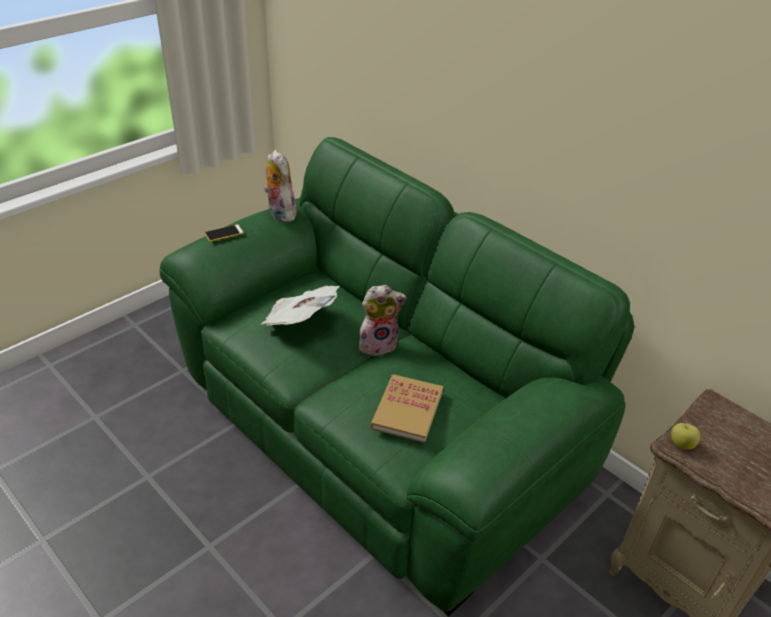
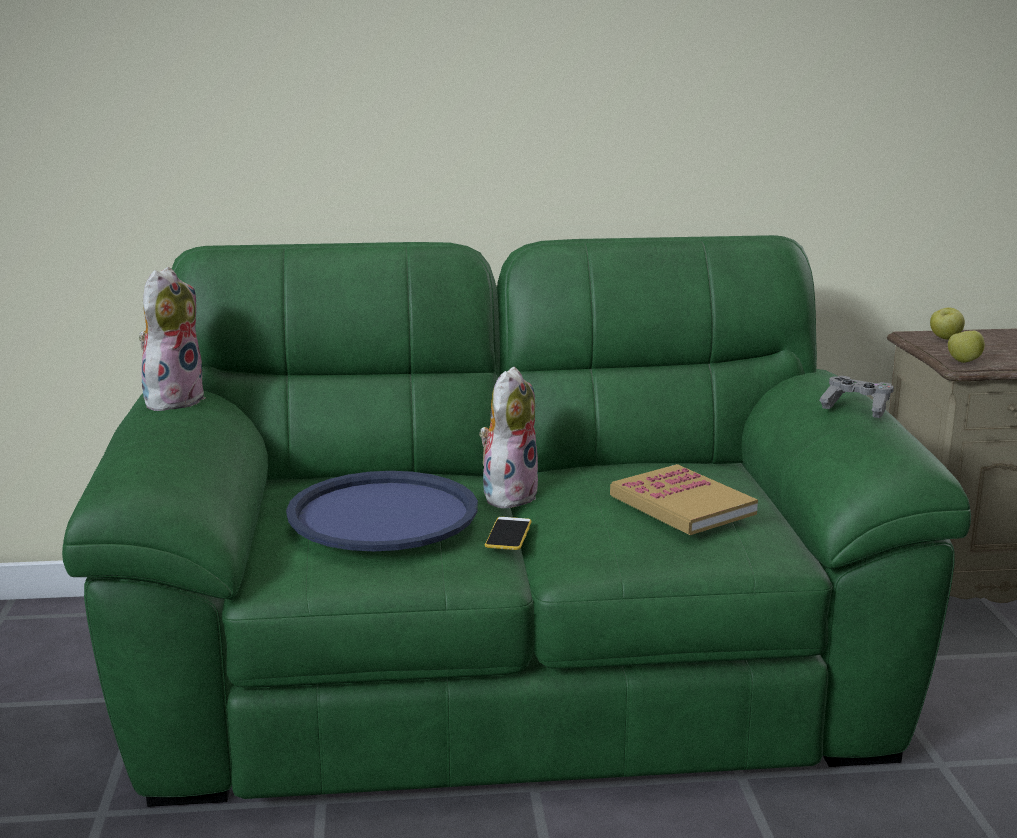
camera: 50 degrees left, 20 degrees down
phone [205,224,244,242] -> phone moved to [485,517,532,550]
newspaper [261,286,340,325] -> blue tray [286,471,478,551]
plush toy [264,150,297,222] -> plush toy turned 105 degrees clockwise [139,267,206,411]
none -> grey game controller [819,376,894,418]
none -> apple [930,307,965,340]

